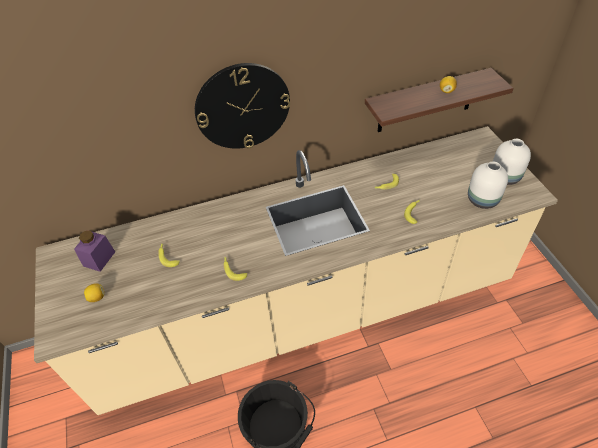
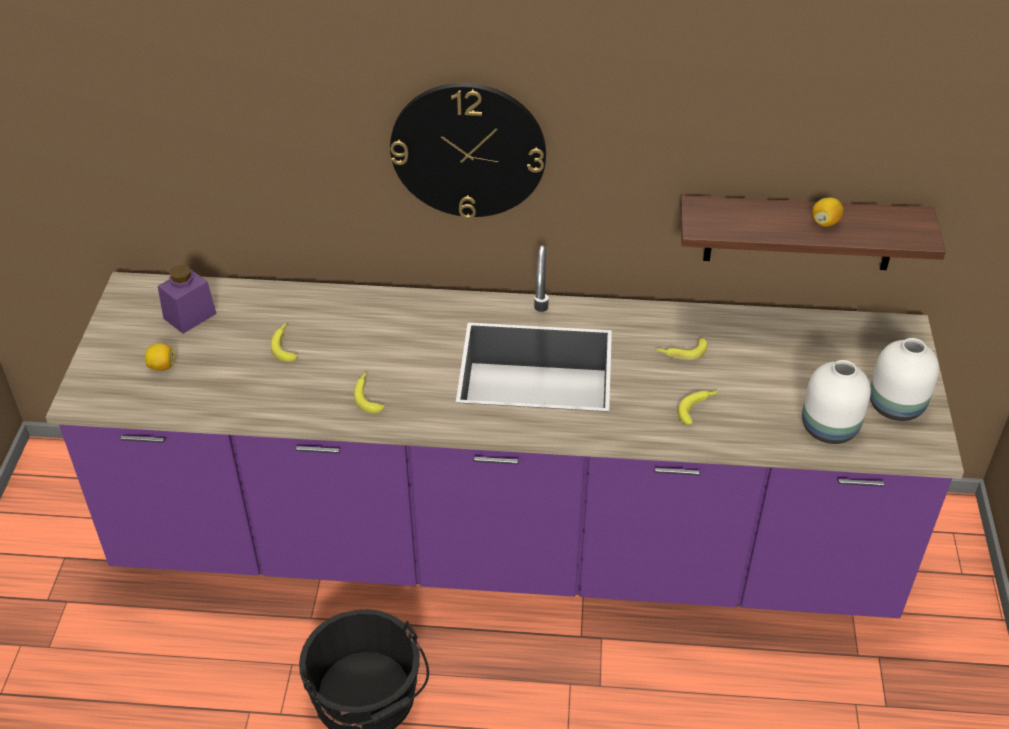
camera: 20 degrees right, 5 degrees down
beige counter [34,126,558,415] -> purple counter [46,245,964,618]

